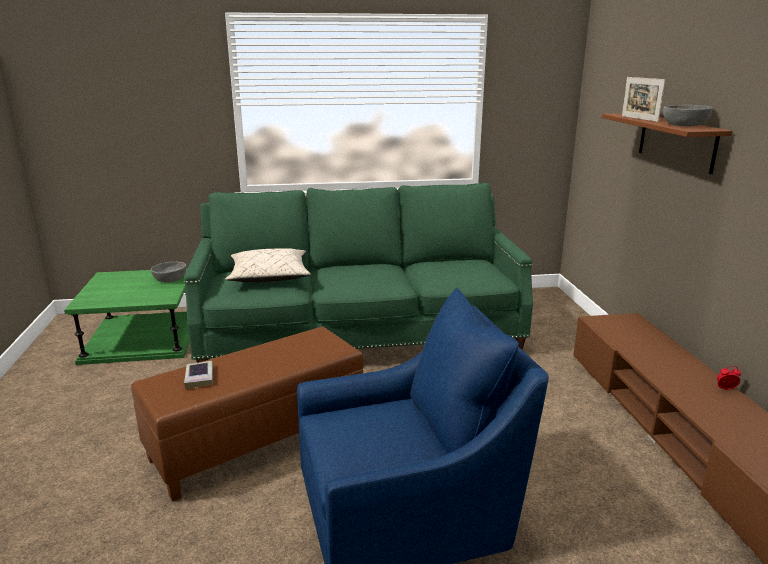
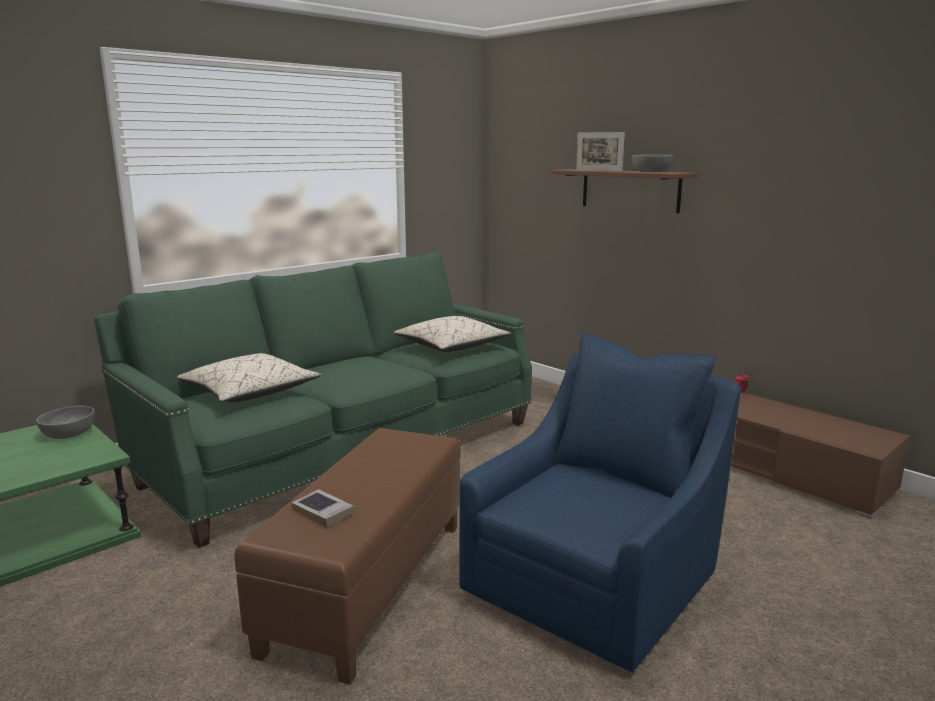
camera: 35 degrees left, 5 degrees down
none -> beige pillow [394,316,511,352]

